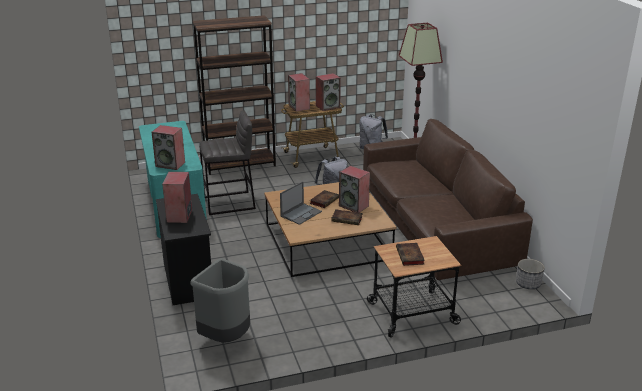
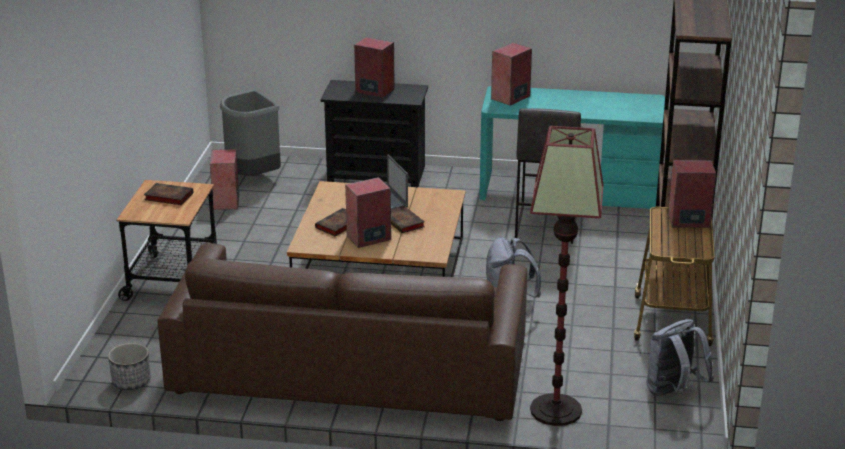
camera: 115 degrees right, 0 degrees up
speaker [316,73,341,111] -> speaker moved to [210,149,239,210]

